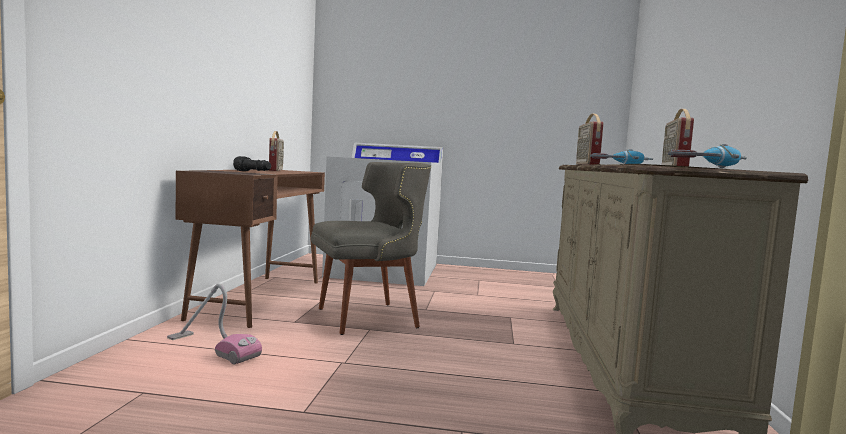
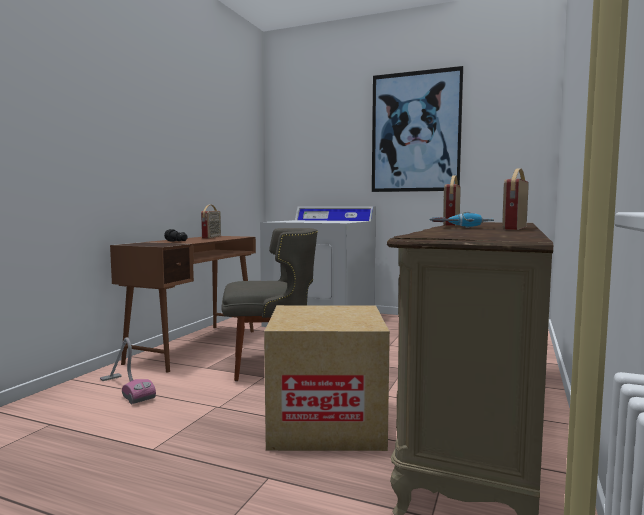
camera: 15 degrees right, 0 degrees up
power drill [668,144,747,168] -> none
none -> cardboard box [264,305,390,451]
none -> picture [372,66,463,192]

